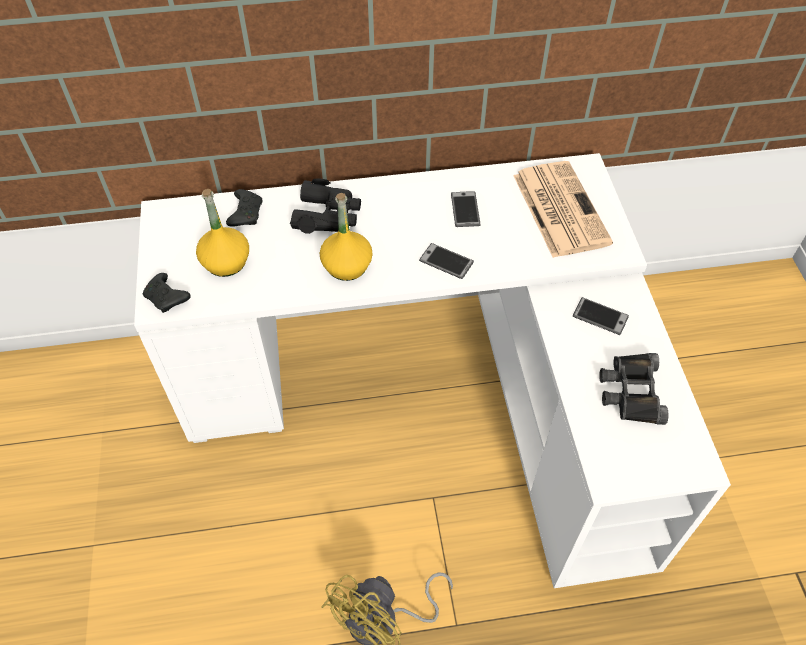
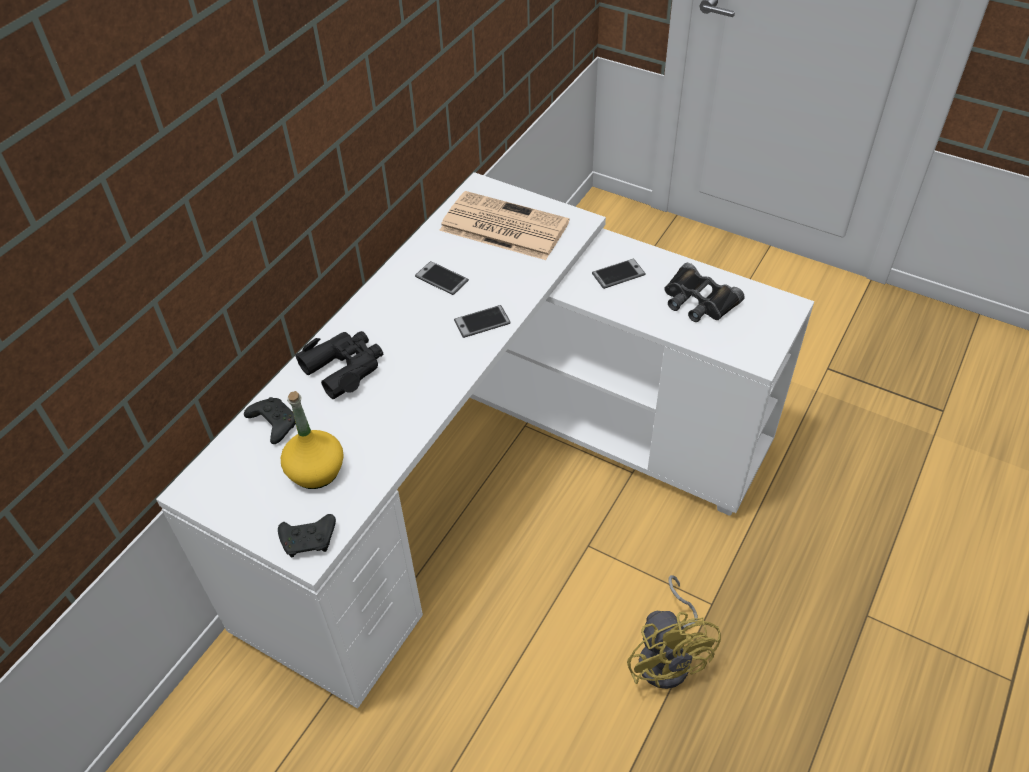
camera: 50 degrees left, 5 degrees down
yellow bottle [320,193,373,281] -> none

